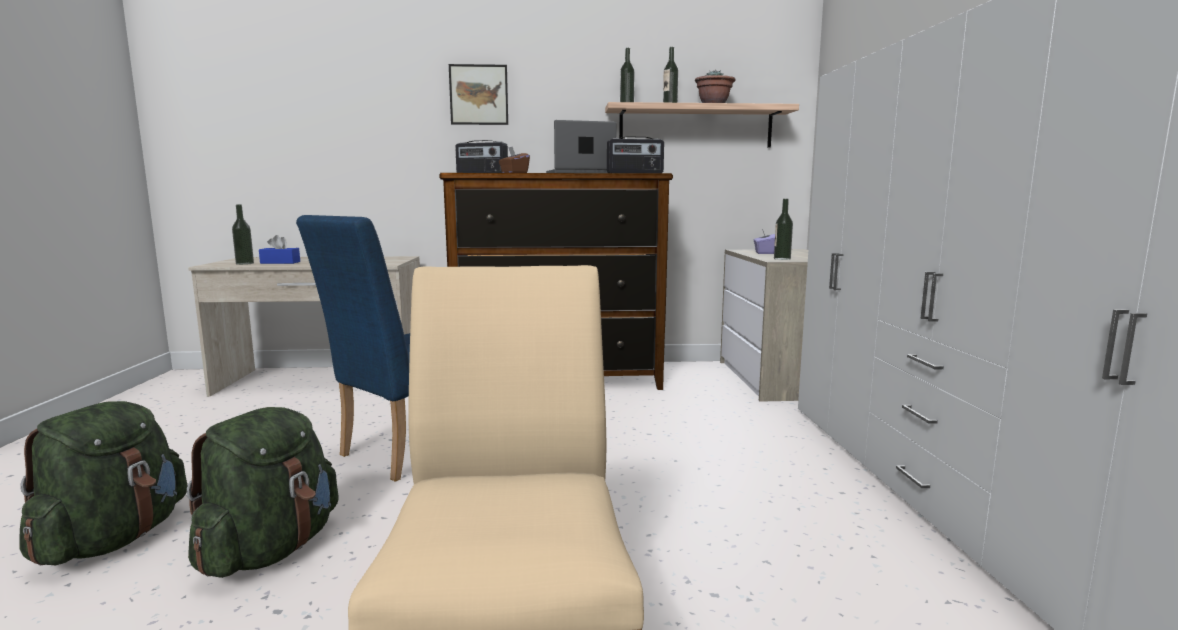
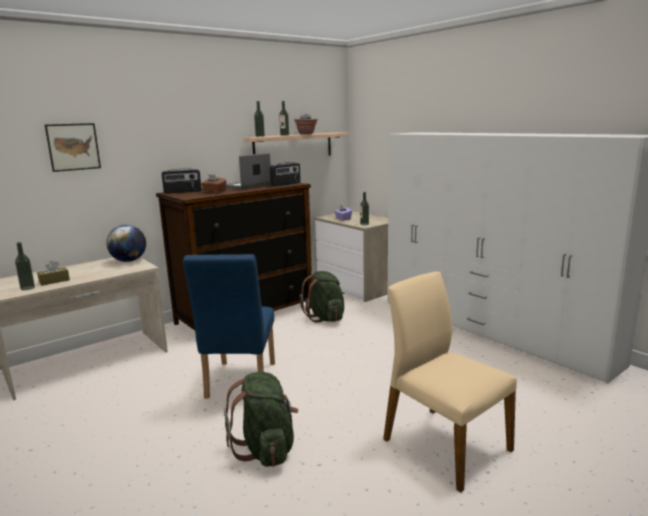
camera: 35 degrees left, 5 degrees up
green backpack [19,401,187,565] -> green backpack moved to [300,271,345,323]
blue tissue box [259,235,300,264] -> brown tissue box [37,261,70,286]
picture [449,64,508,125] -> picture moved to [45,123,101,172]
none -> globe [106,225,146,262]

